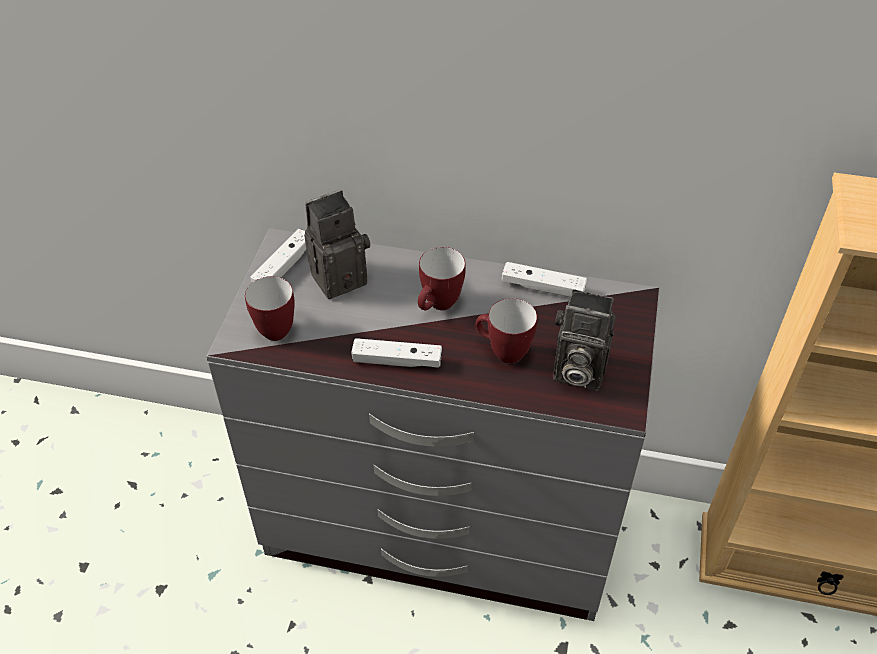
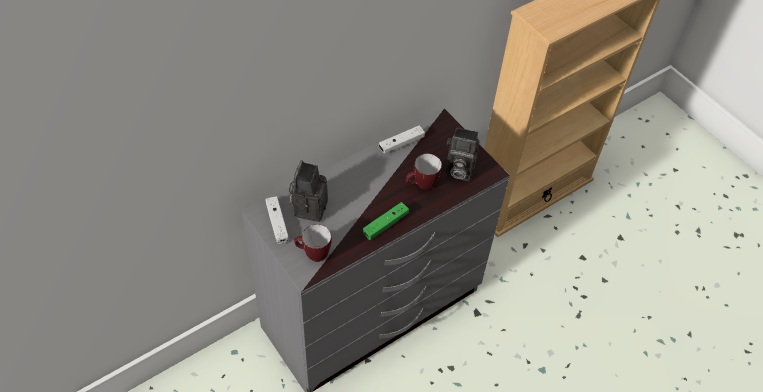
camera: 50 degrees left, 5 degrees up
white game controller [351,338,442,368] -> green game controller [363,202,409,240]
mug [418,247,466,310] -> none
camera [553,289,616,390] -> camera turned 45 degrees clockwise [445,127,480,181]

